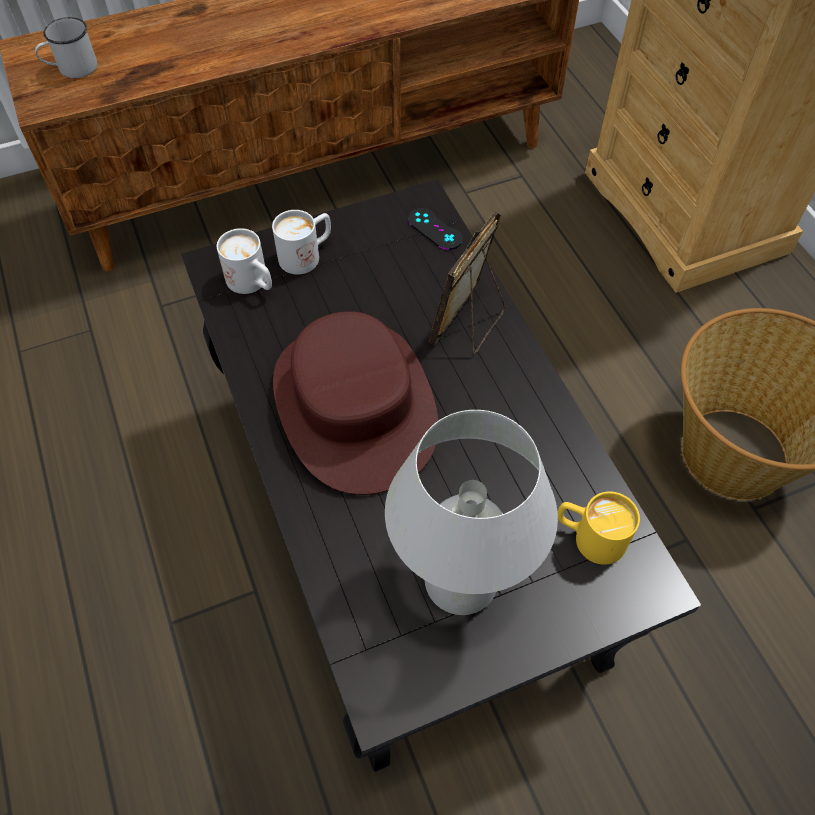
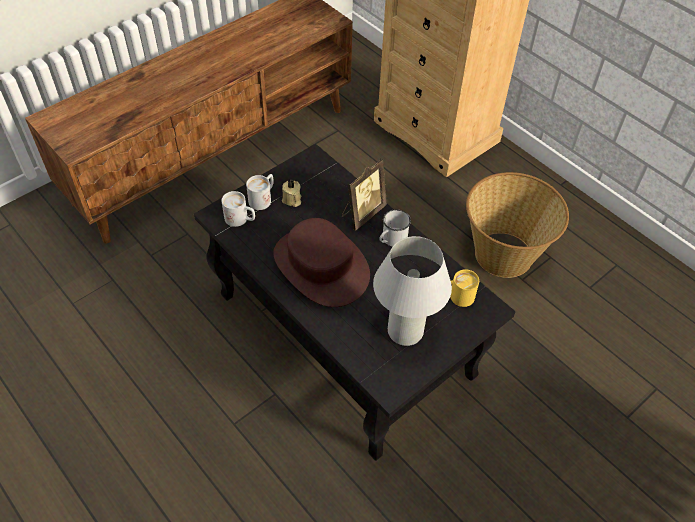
camera: 20 degrees left, 5 degrees down
white mug [35,17,98,78] -> white mug moved to [380,209,411,247]
black game controller [408,208,463,250] -> none
picture frame [429,211,505,355] -> picture frame turned 150 degrees counterclockwise [342,158,387,231]
none -> beige candle [282,179,301,207]

